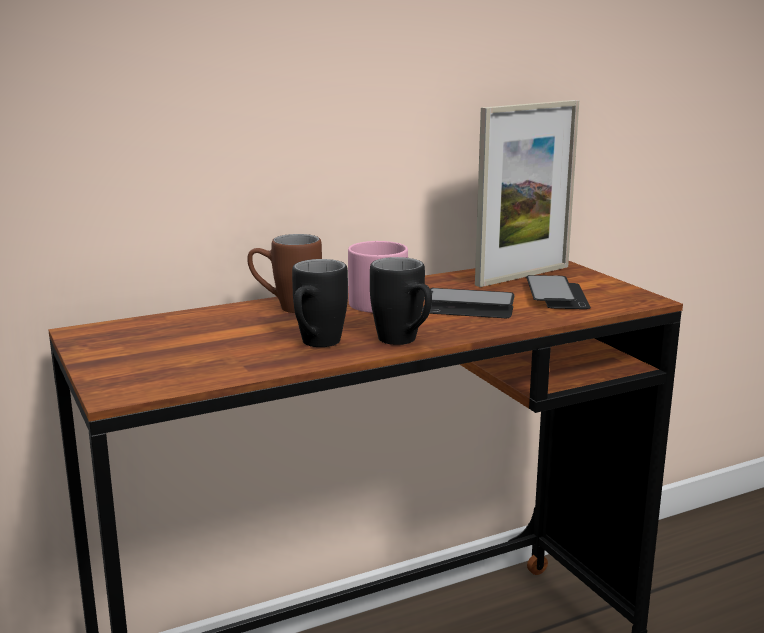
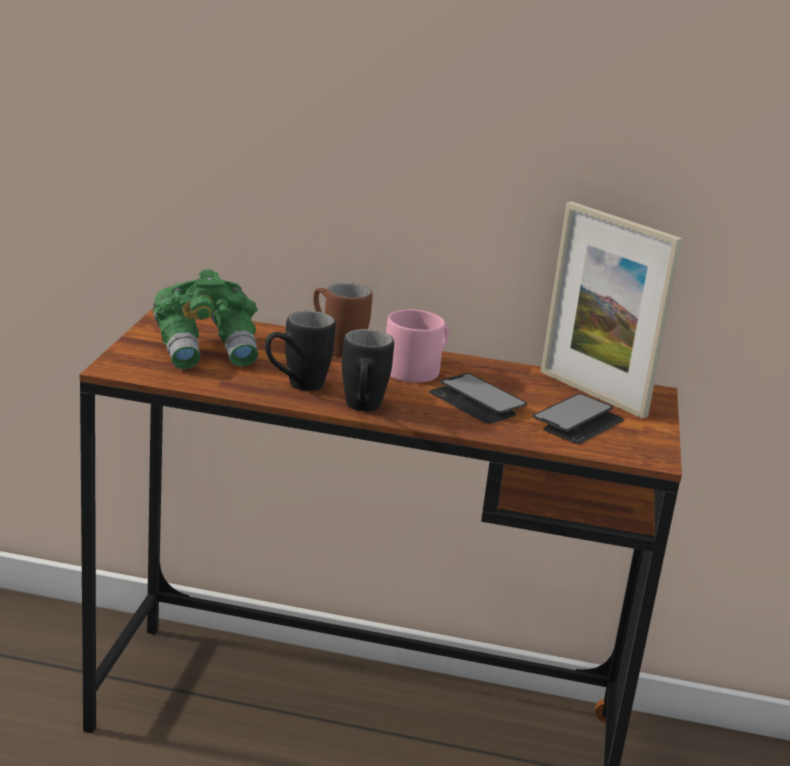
camera: 35 degrees right, 5 degrees up
picture frame [475,100,579,287] -> picture frame turned 45 degrees clockwise [540,202,683,419]
none -> green binoculars [153,270,258,369]

